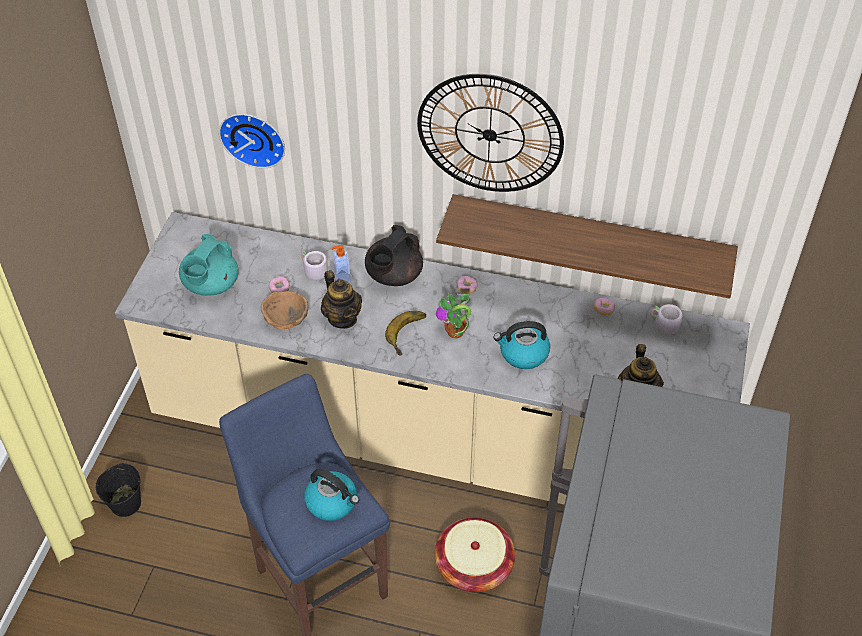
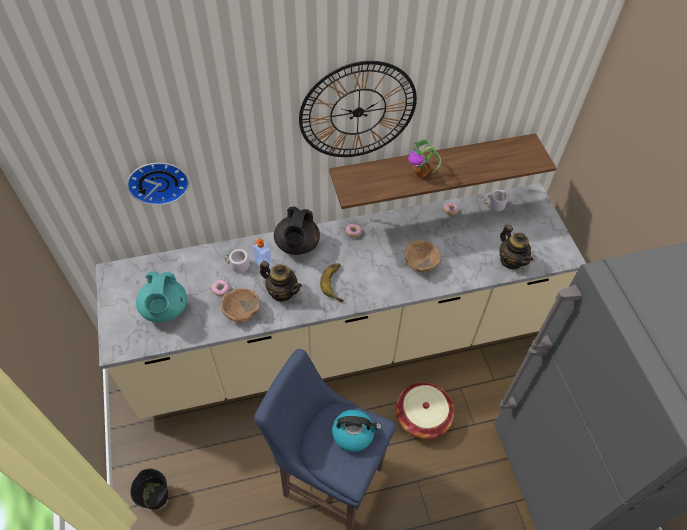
camera: 30 degrees left, 5 degrees up
potted plant [436,293,471,338] -> potted plant moved to [408,139,441,177]
kettle [493,321,550,369] -> brown bowl [404,240,440,272]

